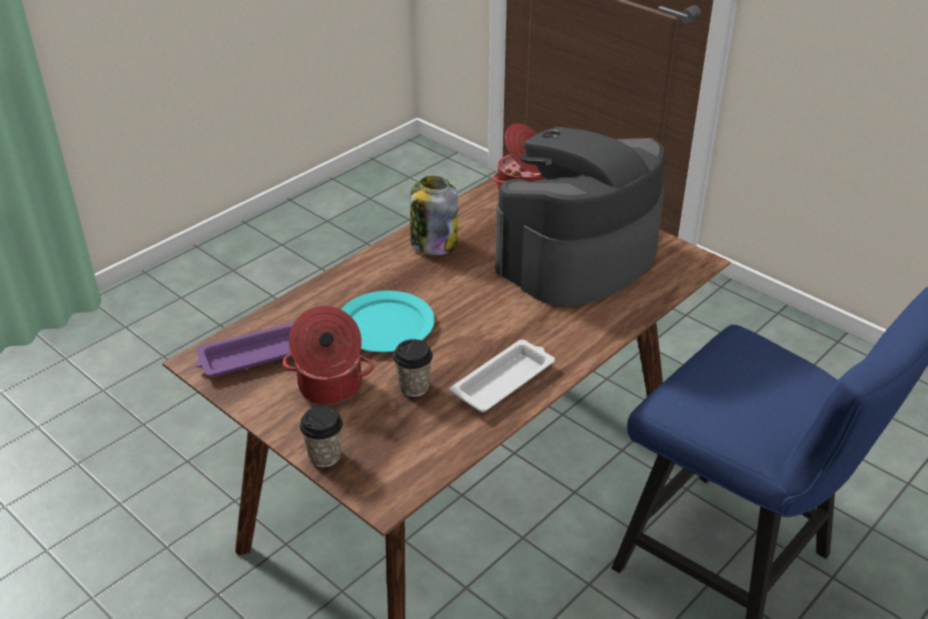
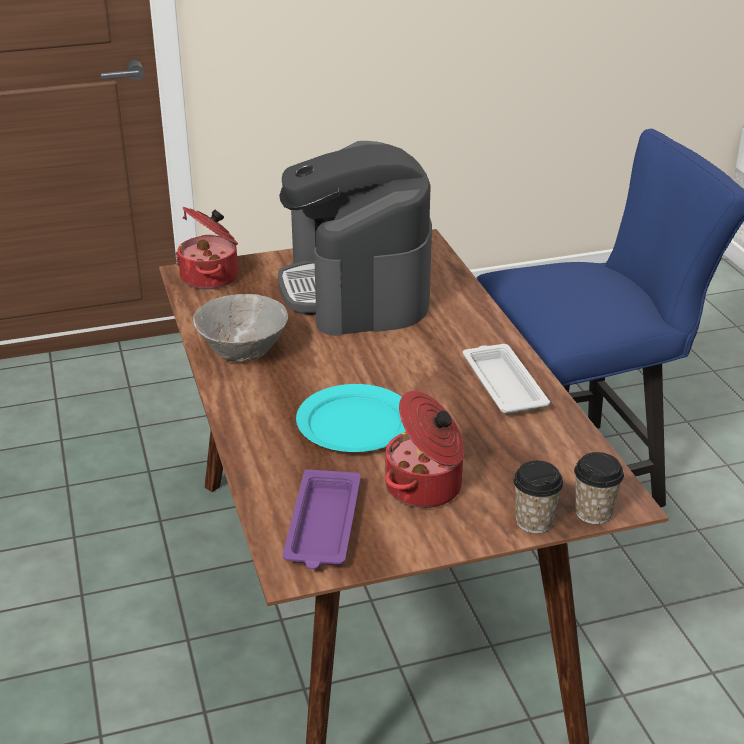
camera: 60 degrees left, 5 degrees down
cup [393,339,433,397] -> cup moved to [574,452,624,524]
jar [410,176,458,255] -> grey bowl [193,294,288,362]

